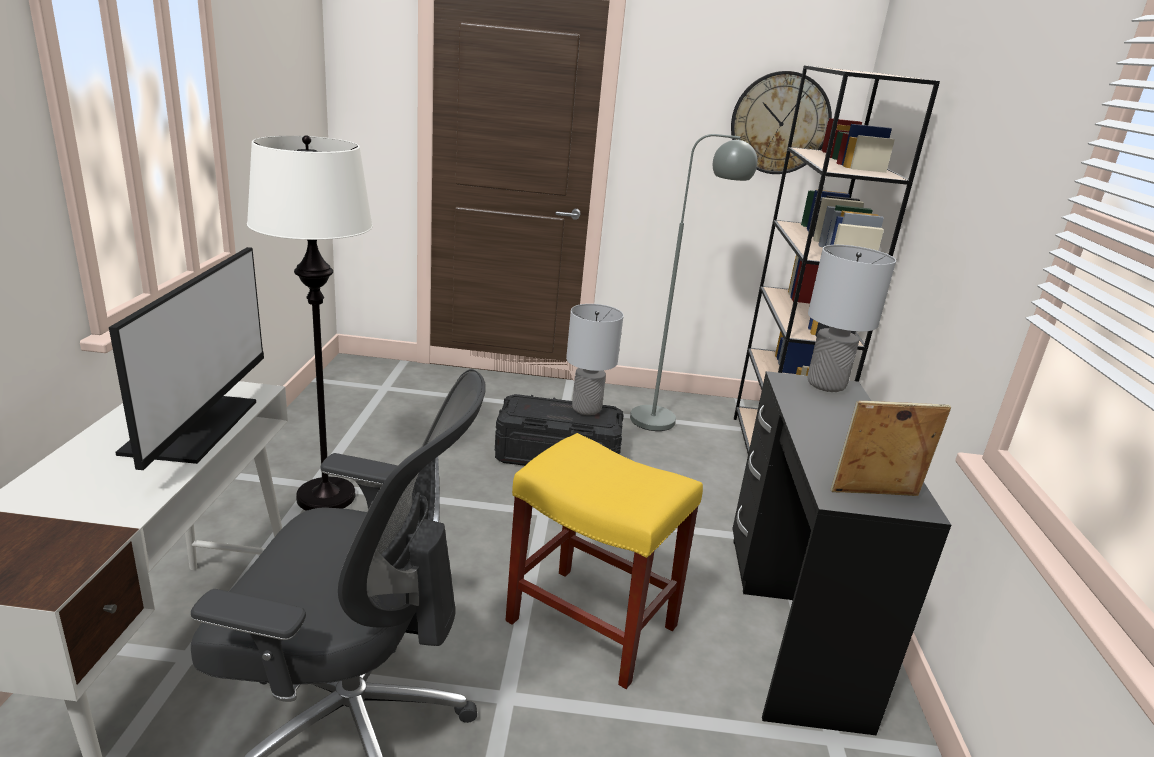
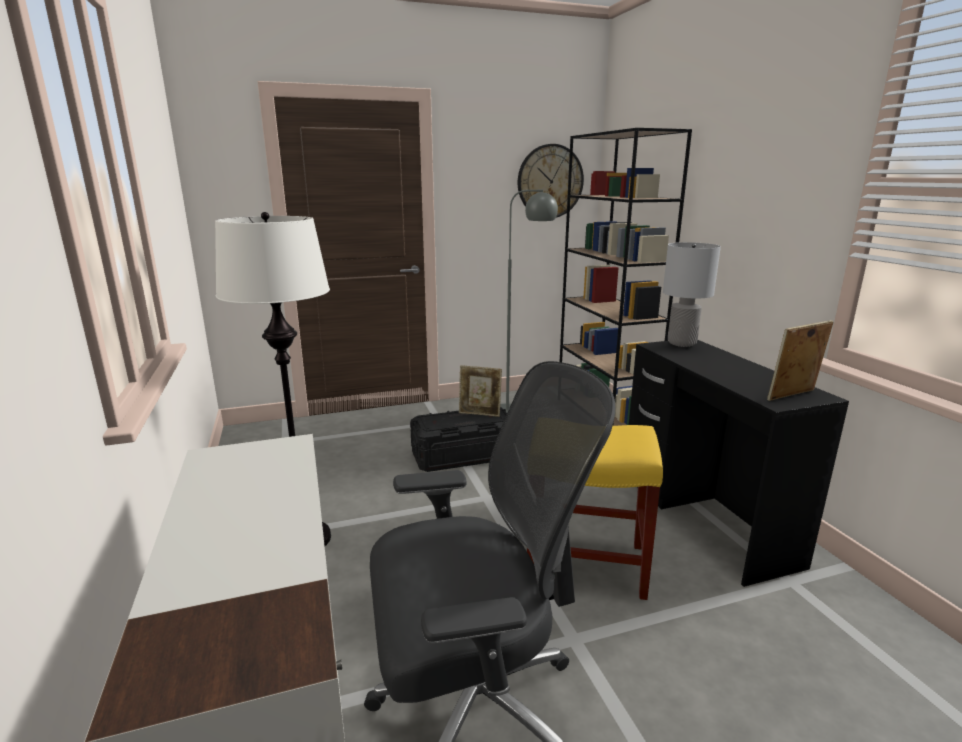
camera: 20 degrees left, 5 degrees down
monitor [109,247,264,470] -> none
grey table lamp [566,304,624,415] -> picture frame [459,365,502,417]

